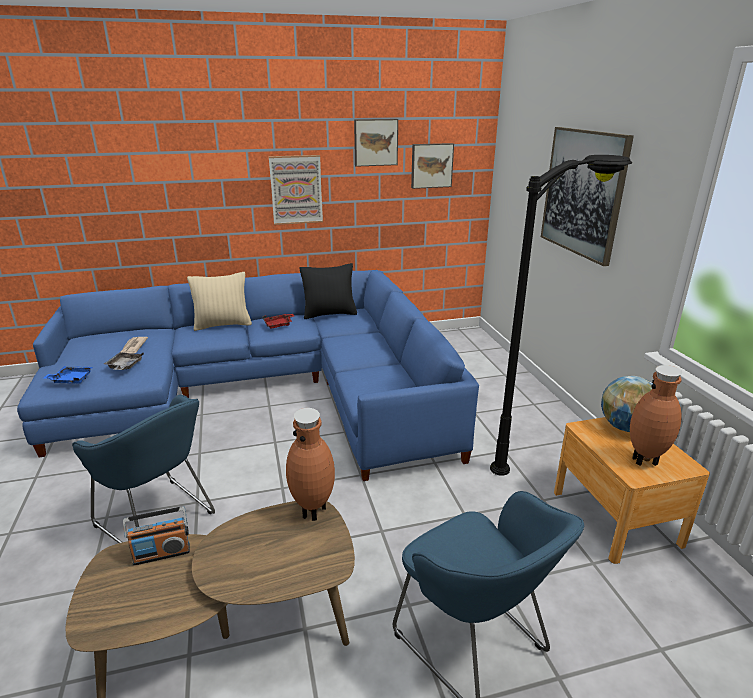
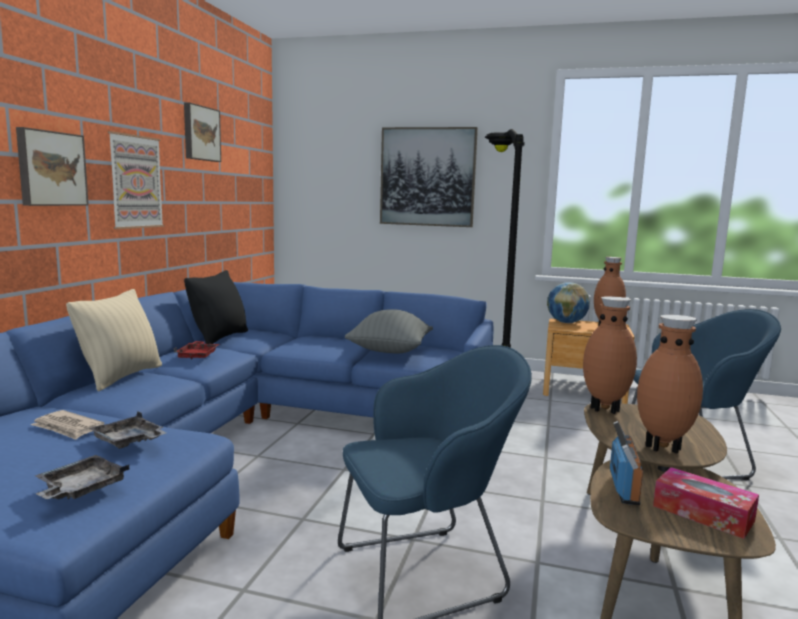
camera: 60 degrees left, 15 degrees down
blue tray [44,366,93,384] -> grey tray [35,455,129,499]
picture [411,143,454,189] -> picture moved to [16,127,89,206]
none -> grey pillow [344,309,433,353]
none -> brown vase [637,315,703,454]
none -> tissue box [653,467,759,539]

